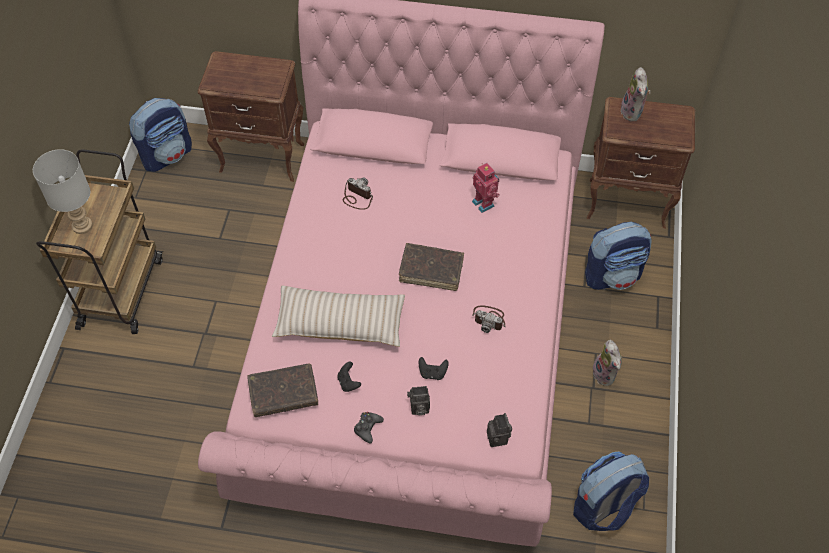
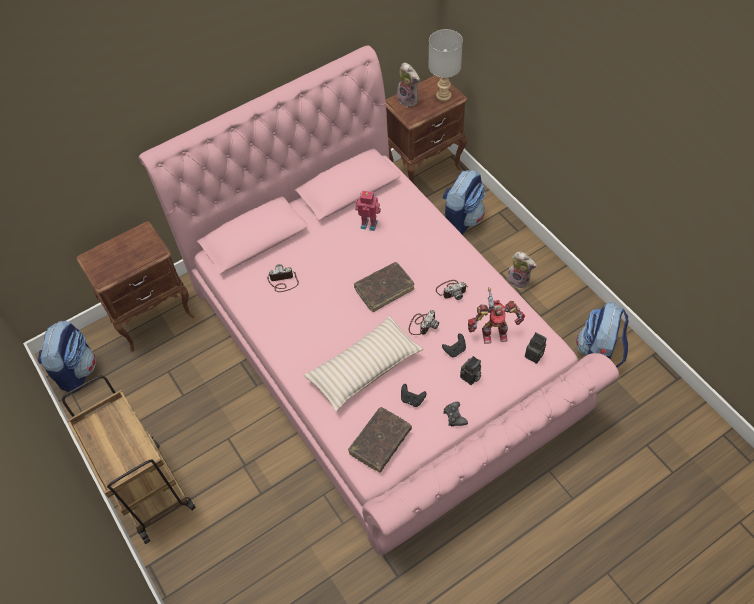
camera: 40 degrees left, 0 degrees up
grey table lamp [33,149,93,234] -> grey table lamp moved to [428,29,463,102]
none -> camera [409,310,439,335]
none -> toy robot [468,287,525,344]

